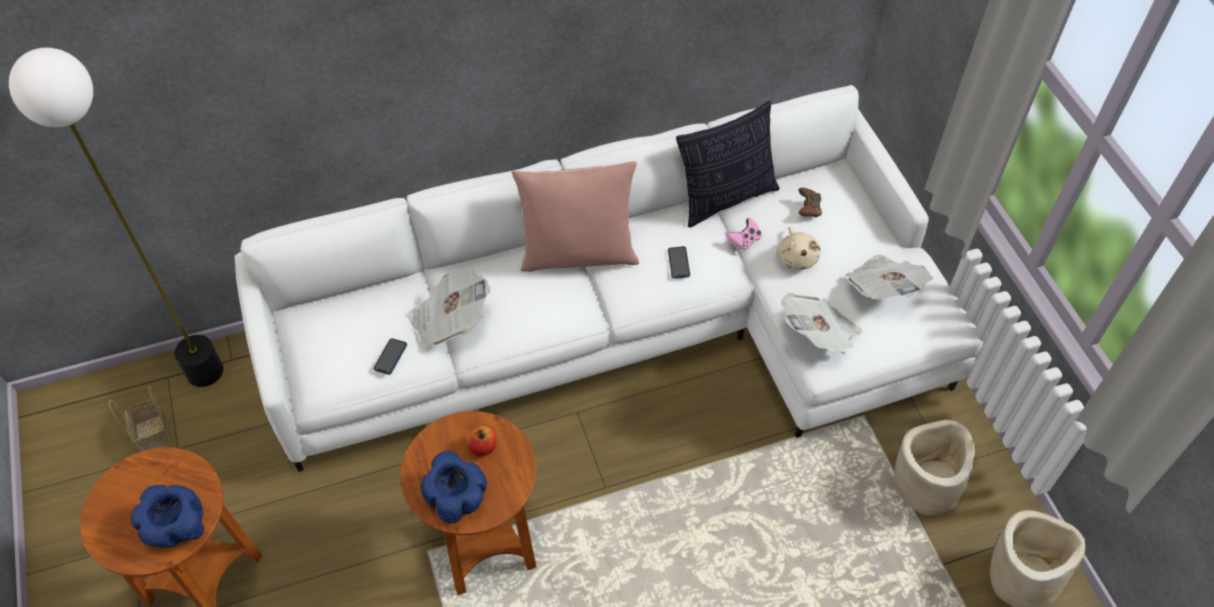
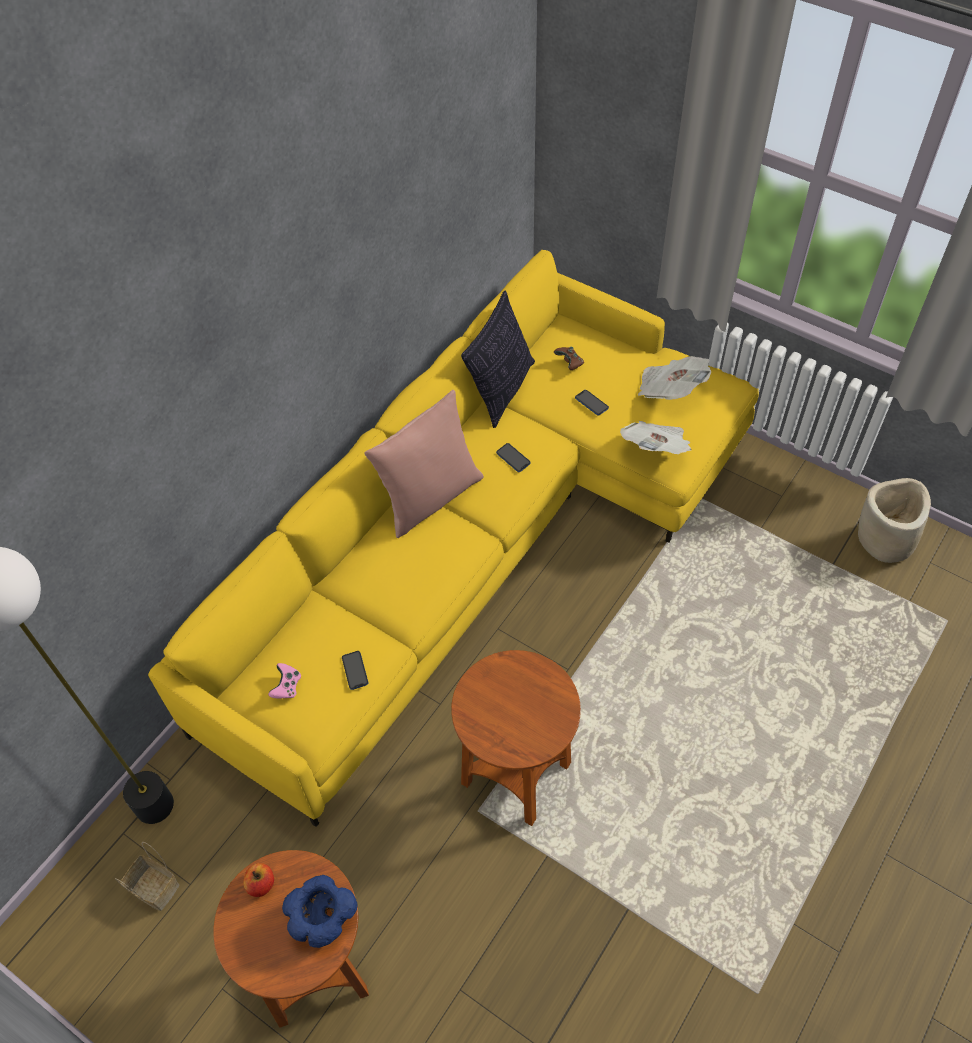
camera: 35 degrees left, 0 degrees up
white sofa [234,85,983,472] -> yellow sofa [148,250,759,827]
newspaper [408,268,490,348] -> none
blue bowl [420,451,487,524] -> none
apple [467,426,496,456] -> apple moved to [243,863,274,897]
pink game controller [727,217,762,251] -> pink game controller moved to [268,663,301,698]
beige plush toy [776,227,821,270] -> phone [575,390,609,415]
beige planter [894,420,975,515] -> none

